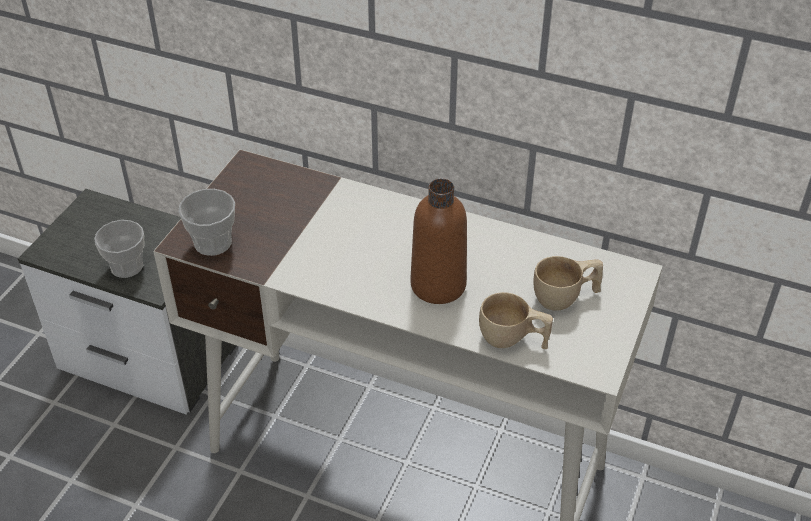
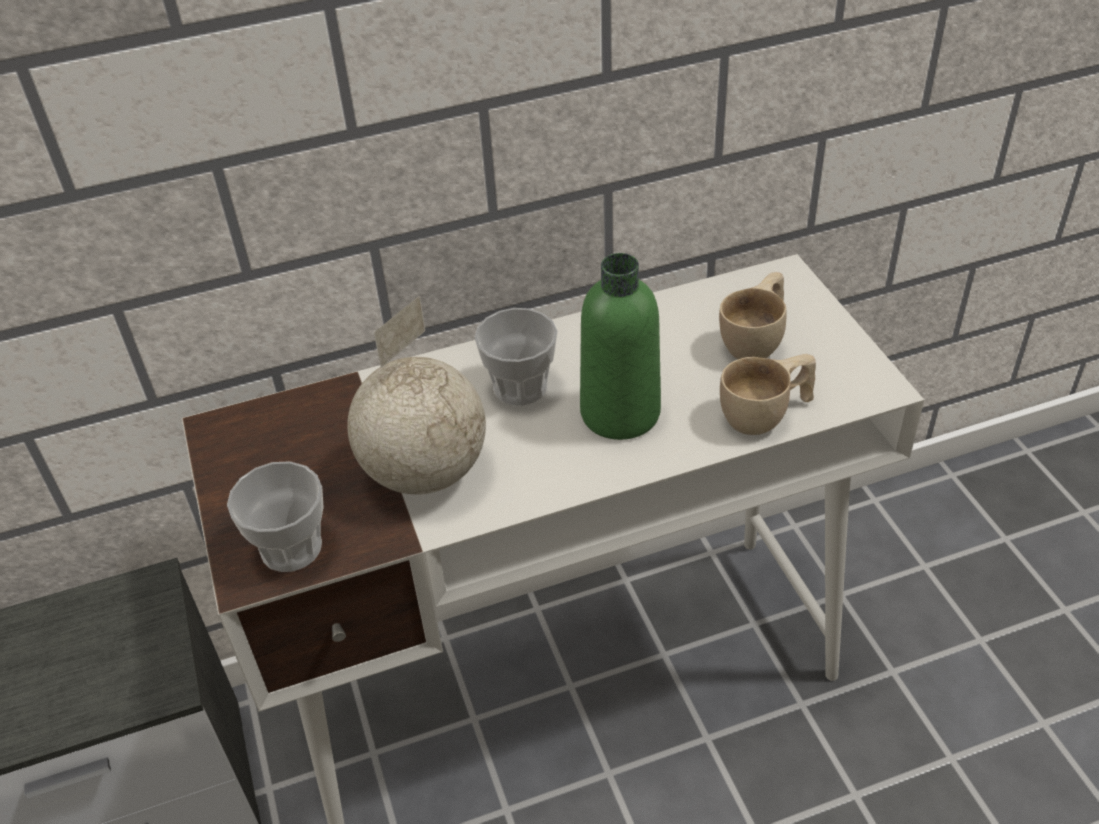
camera: 40 degrees left, 0 degrees up
cup [94,220,145,278] -> cup moved to [474,308,557,406]
brown bottle [411,179,467,304] -> green bottle [580,253,661,440]
none -> globe [347,296,486,495]

